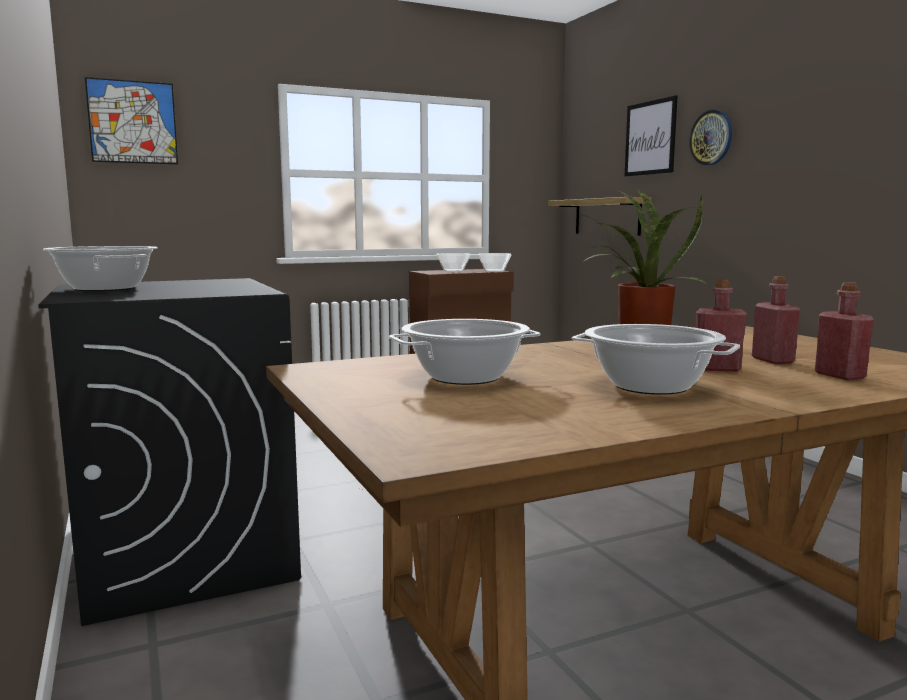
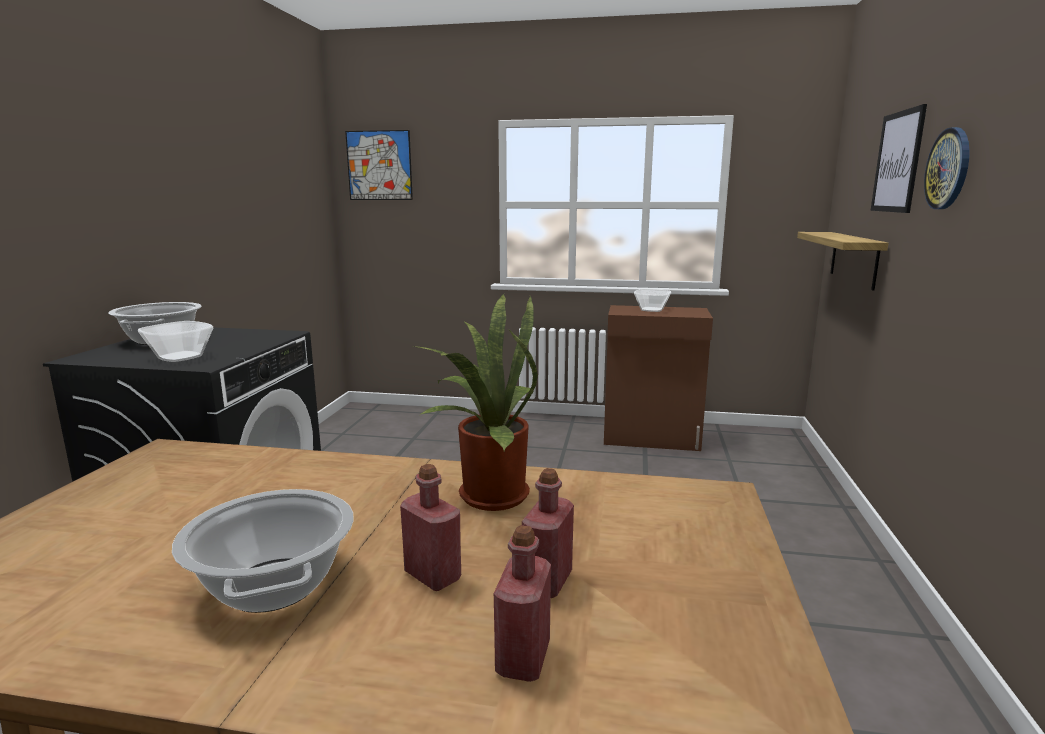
camera: 35 degrees right, 5 degrees up
cooking pot [389,319,540,385] -> none
bowl [478,253,511,272] -> bowl moved to [138,321,213,362]

